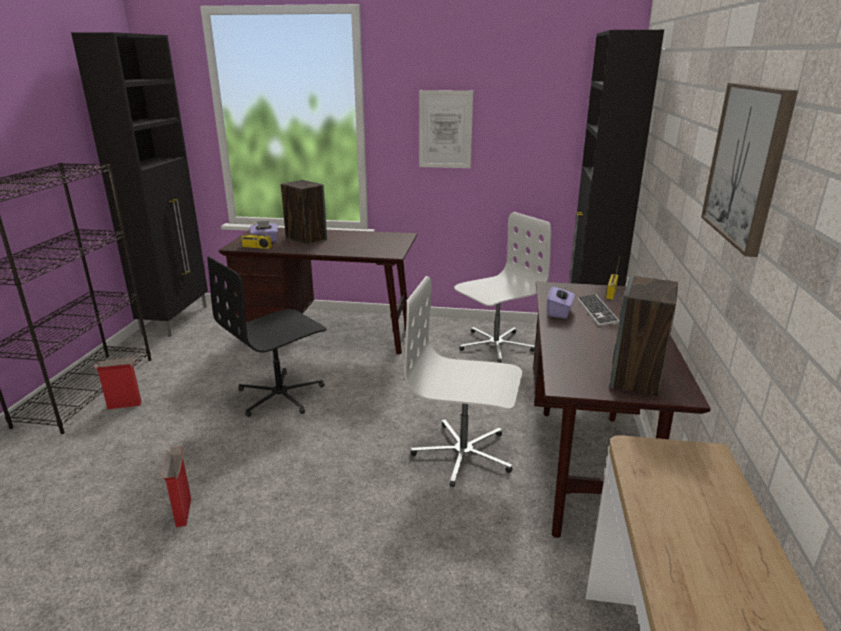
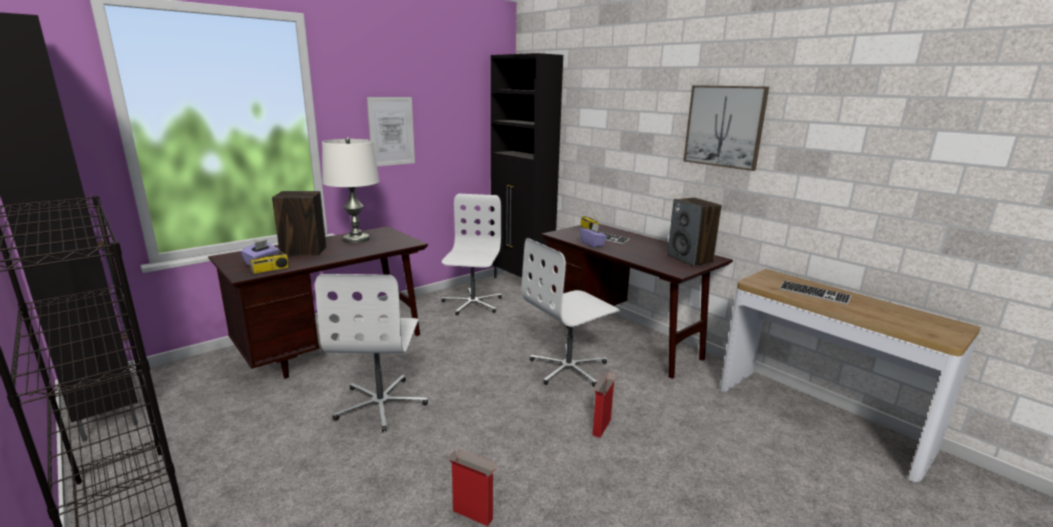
camera: 50 degrees left, 5 degrees down
cardboard box [94,358,142,409] -> cardboard box moved to [593,372,617,438]
black office chair [208,256,326,417] -> white office chair [315,274,428,432]
none -> white table lamp [322,137,380,243]
none -> keyboard [779,281,852,305]

